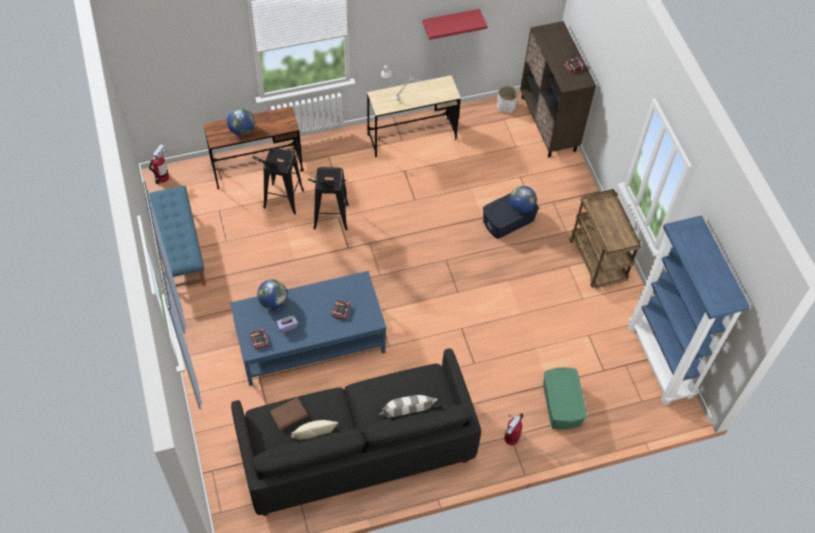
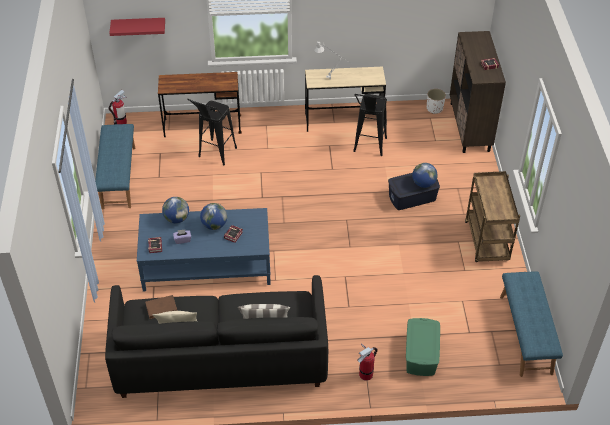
camera: 15 degrees right, 10 degrees down
globe [227,108,255,136] -> globe moved to [200,203,227,230]
black stool [308,167,349,230] -> black stool moved to [353,94,387,156]
red shelf [422,9,487,40] -> red shelf moved to [109,18,165,36]
blue bookcase [628,216,750,405] -> blue bench [500,271,563,377]

